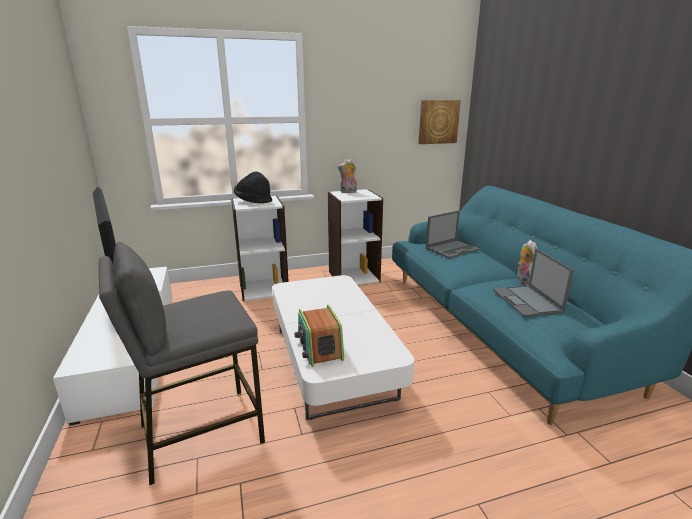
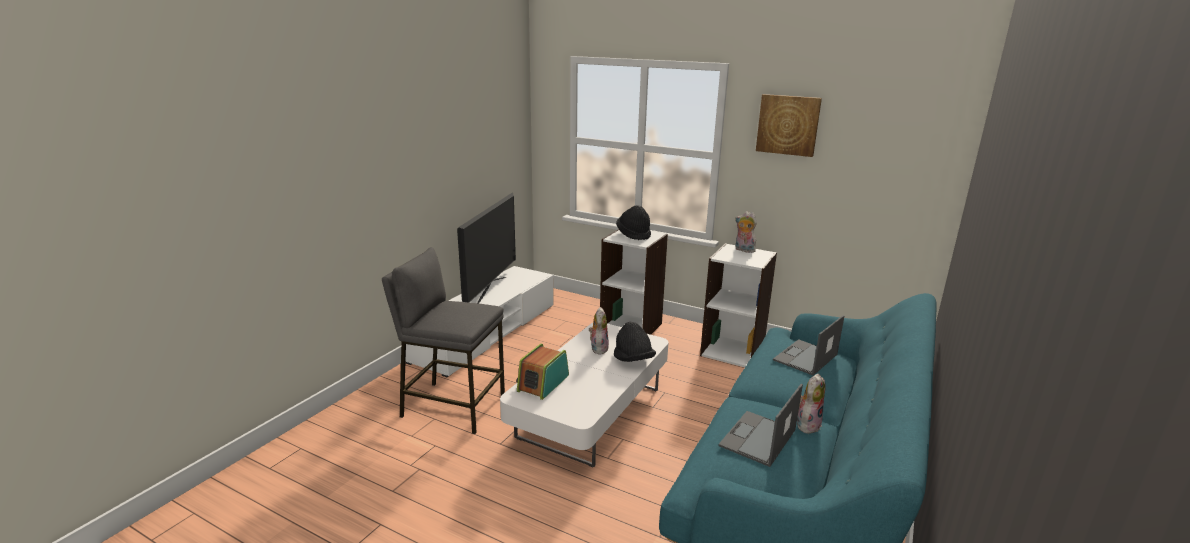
camera: 45 degrees right, 0 degrees up
picture [418,100,461,144] -> picture moved to [756,94,822,157]
laptop [426,211,480,258] -> laptop turned 120 degrees clockwise [773,315,844,376]
none -> plush toy [589,307,609,354]
none -> black hat [614,322,656,362]

